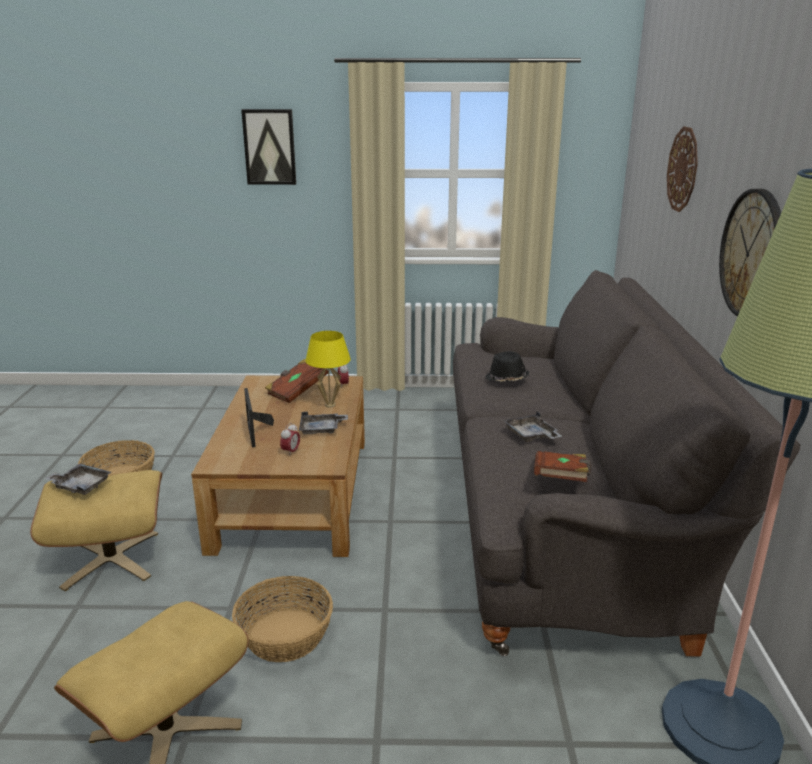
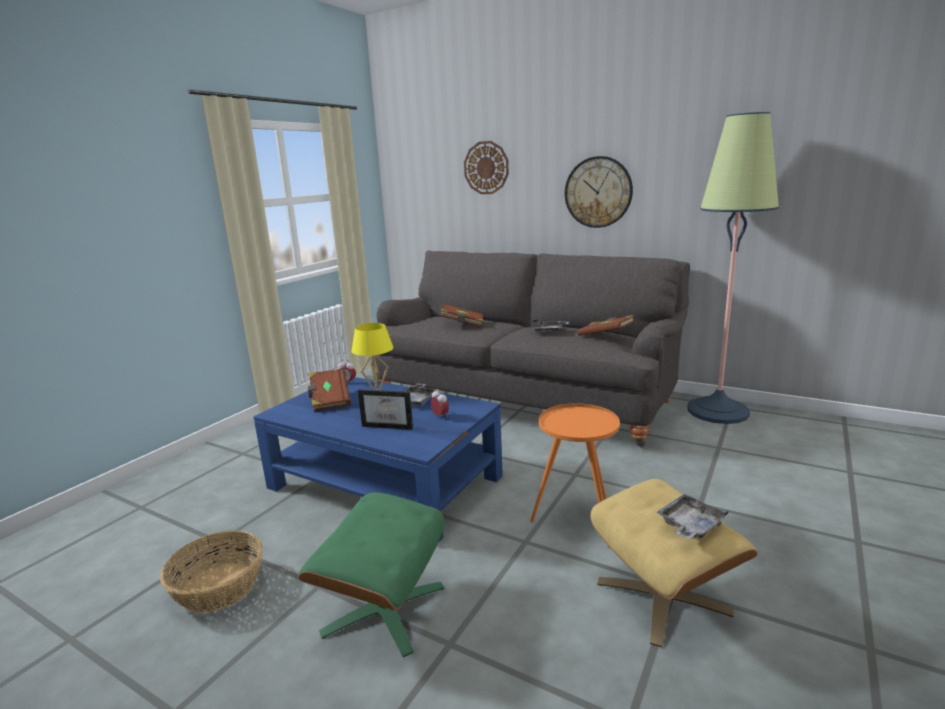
camera: 60 degrees left, 5 degrees down
beige ottoman [30,470,162,591] -> green ottoman [299,493,445,657]
grey tray [44,464,111,495] -> grey tray moved to [656,494,729,539]
brown coffee table [191,376,365,557] -> blue coffee table [253,377,503,543]
basket [232,576,333,662] -> orange side table [530,404,620,548]
picture [241,109,296,185] -> none
black hat [485,351,529,382] -> brown book [440,304,483,327]

